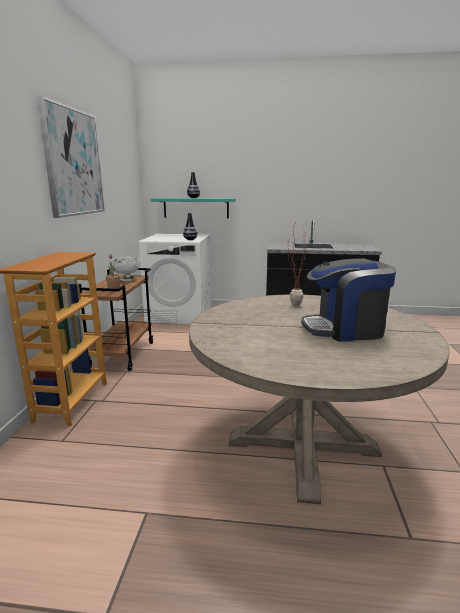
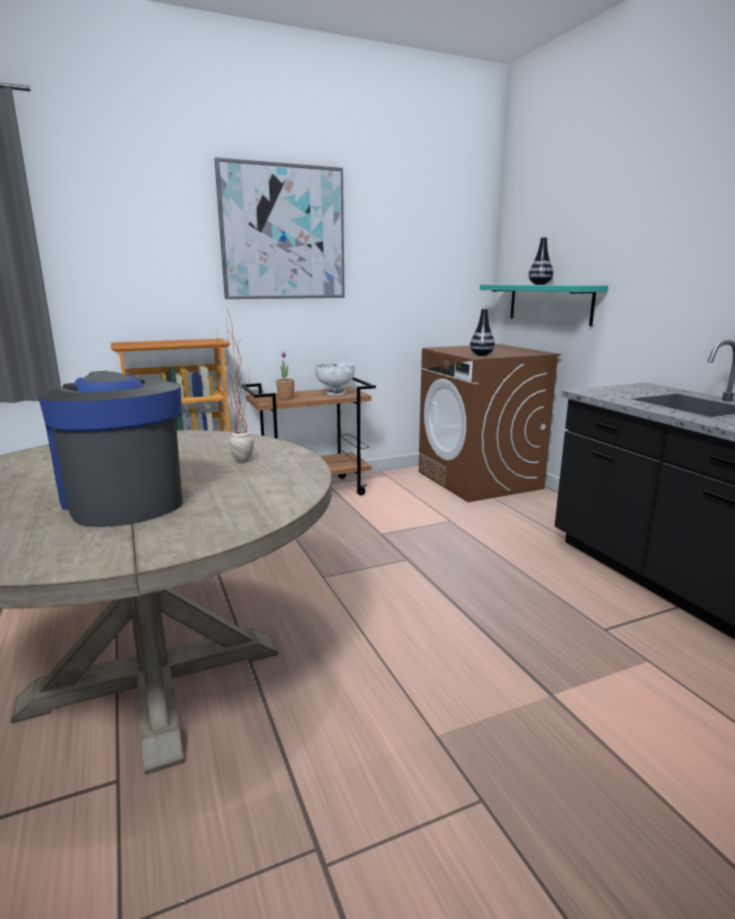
camera: 60 degrees right, 0 degrees up
white washing machine [139,234,211,324] -> brown washing machine [418,344,561,502]

